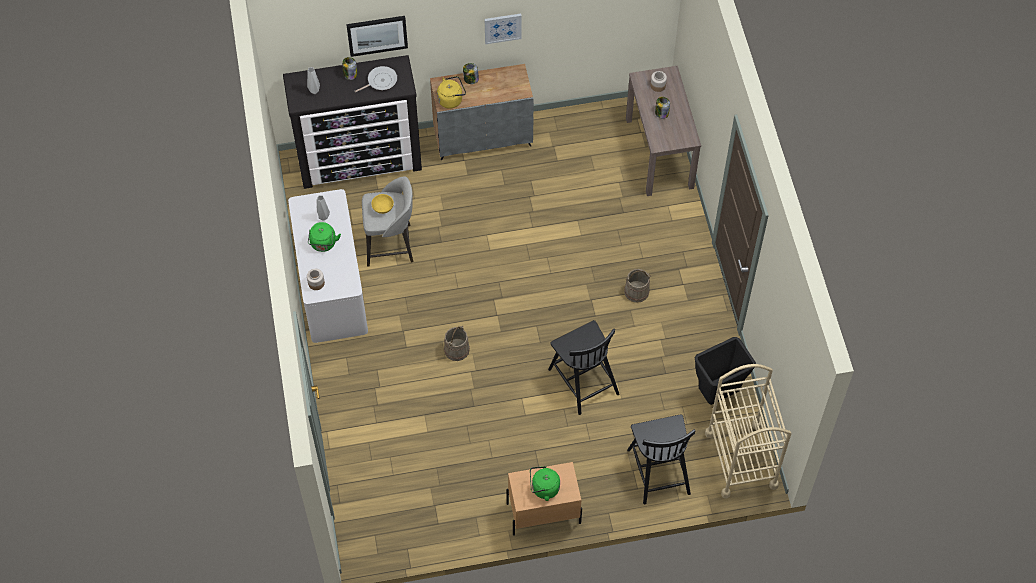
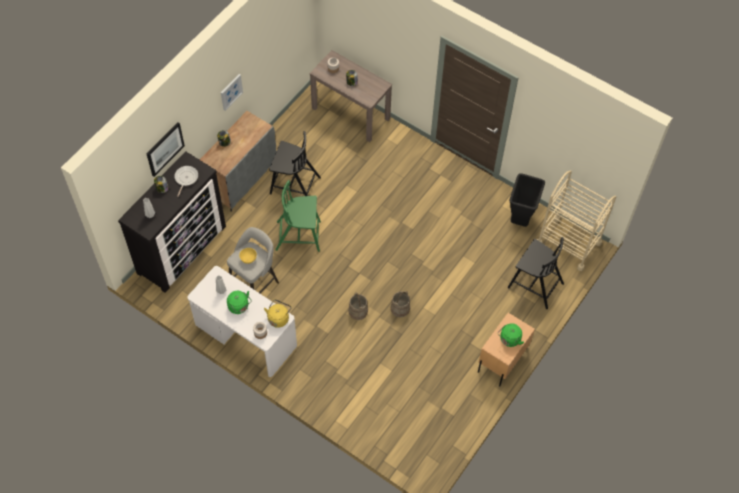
camera: 45 degrees left, 0 degrees up
yellow kettle [437,76,466,109] -> yellow kettle moved to [264,299,292,328]
black chair [548,320,619,415] -> black chair moved to [269,131,321,196]
beige bucket [624,269,652,303] -> beige bucket moved to [391,291,410,317]
none -> green chair [275,180,321,252]

